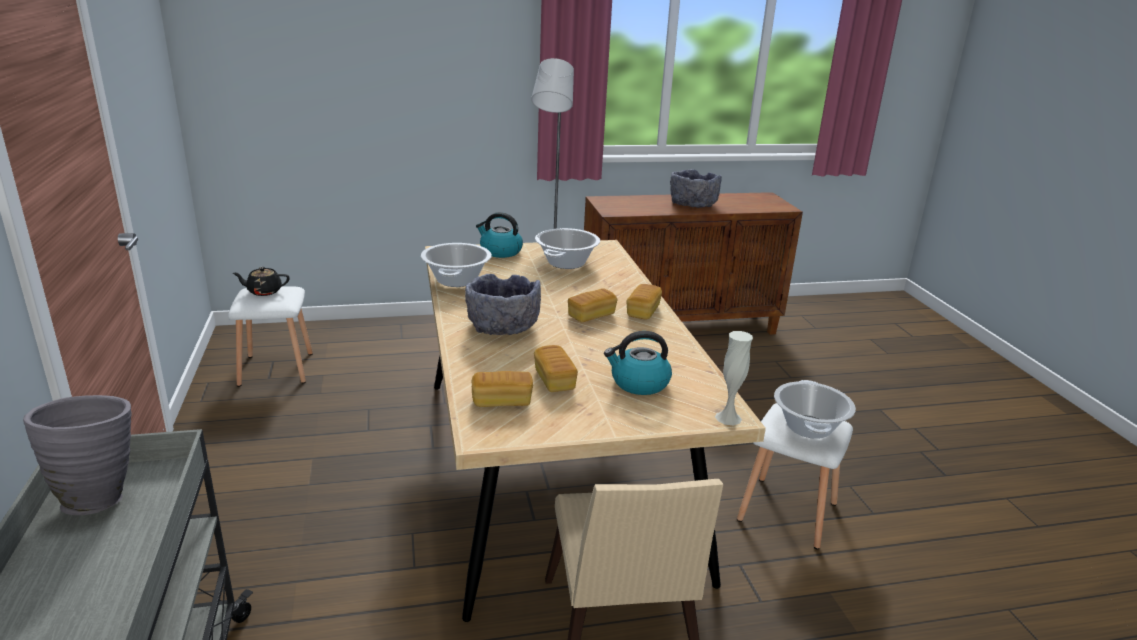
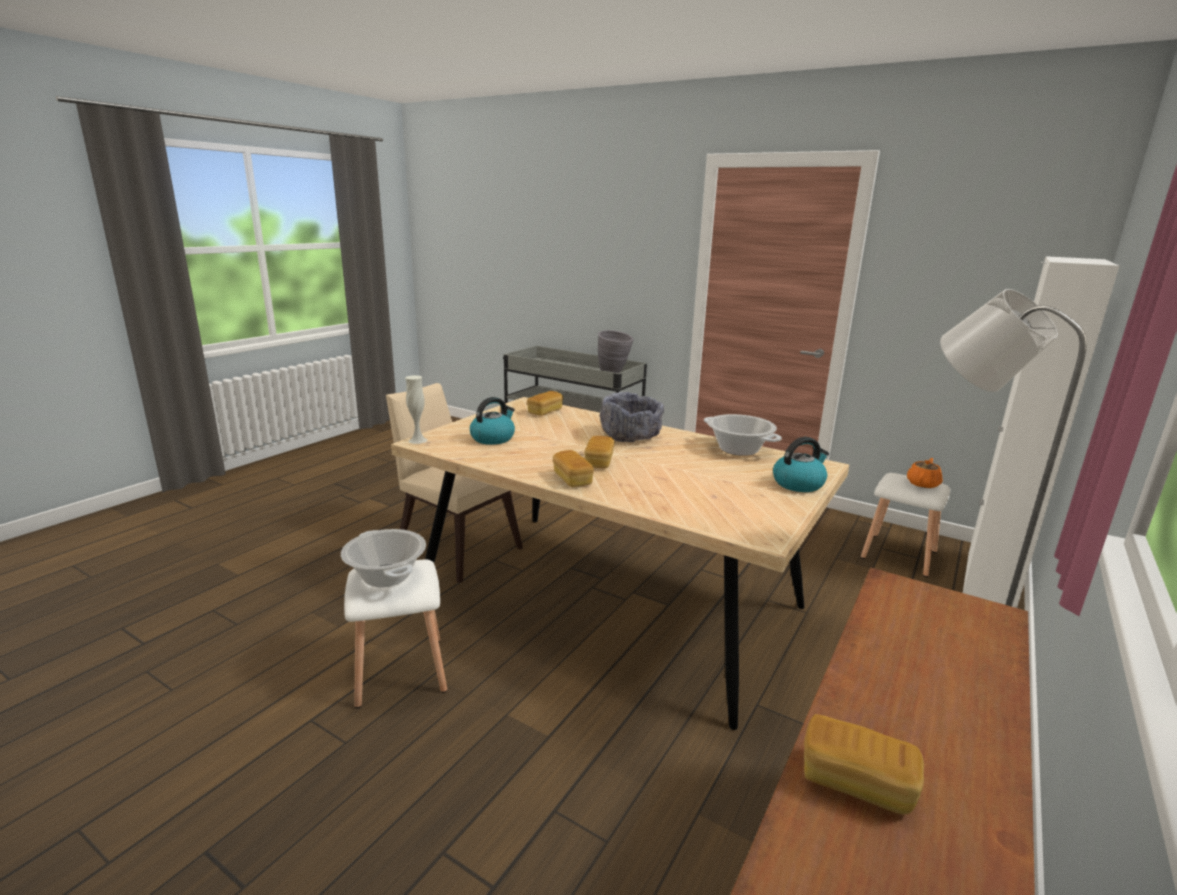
camera: 135 degrees right, 5 degrees down
black teapot [233,267,290,296] -> orange teapot [907,458,943,488]
bread [534,345,578,392] -> bread moved to [804,714,924,814]
cooking pot [535,228,600,269] -> none
grey bowl [670,169,722,208] -> none
none -> white cabinet [963,256,1119,608]

